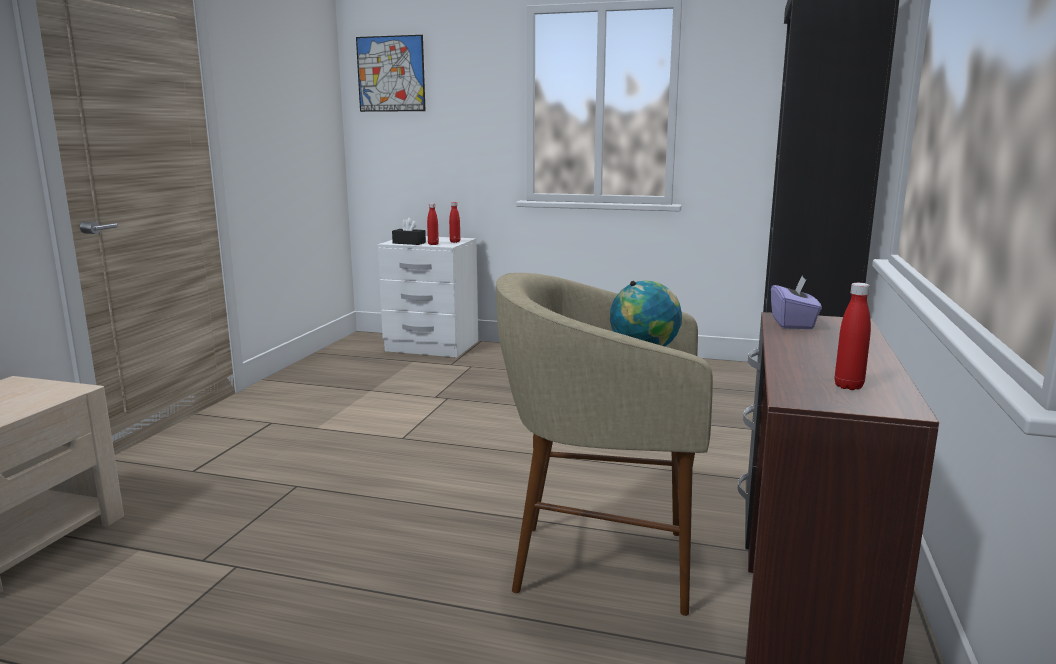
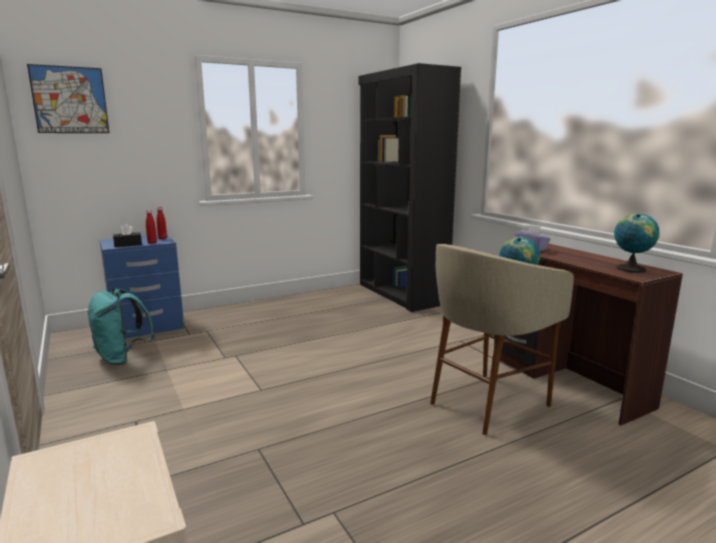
camera: 45 degrees left, 0 degrees up
white nightstand [378,236,478,357] -> blue nightstand [100,234,184,339]
red bottle [835,283,871,390] -> globe [614,213,660,273]
none -> turquoise backpack [88,288,155,365]

